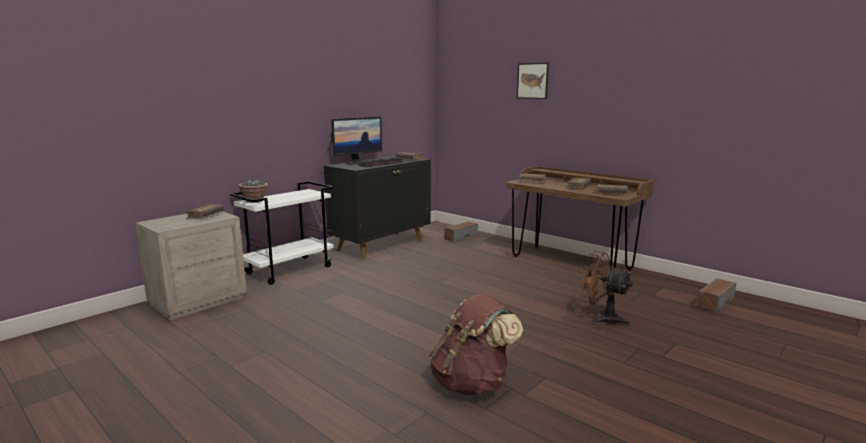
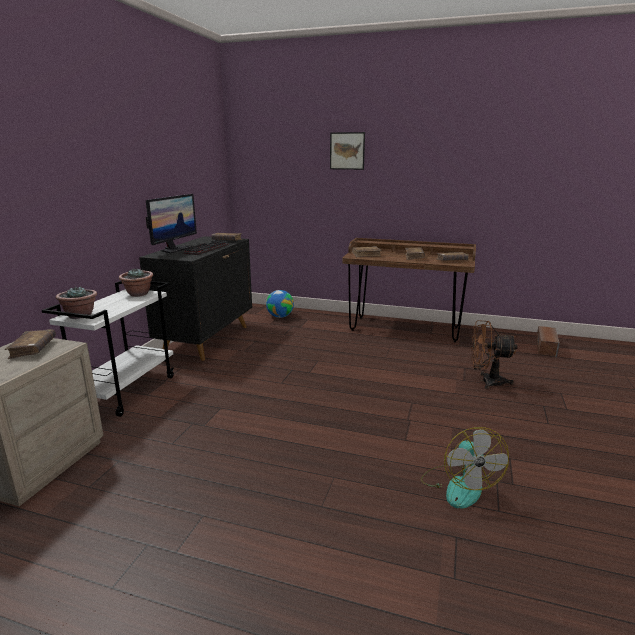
camera: 25 degrees left, 5 degrees up
brown backpack [429,294,523,395] -> fan [421,427,509,509]
speaker [444,221,478,242] -> globe [266,290,294,318]
none -> potted plant [119,269,153,297]

